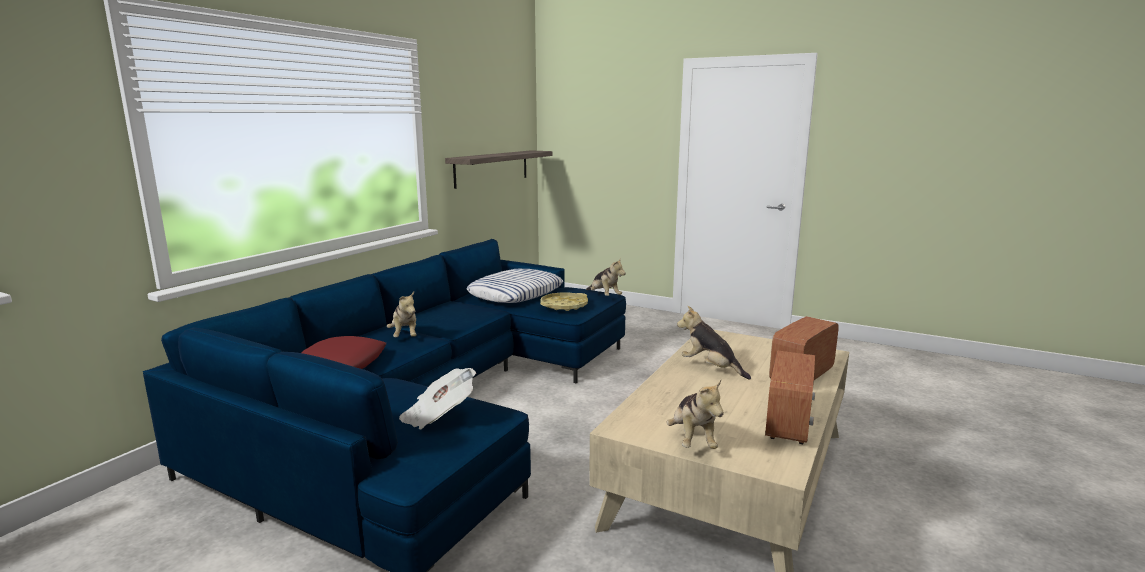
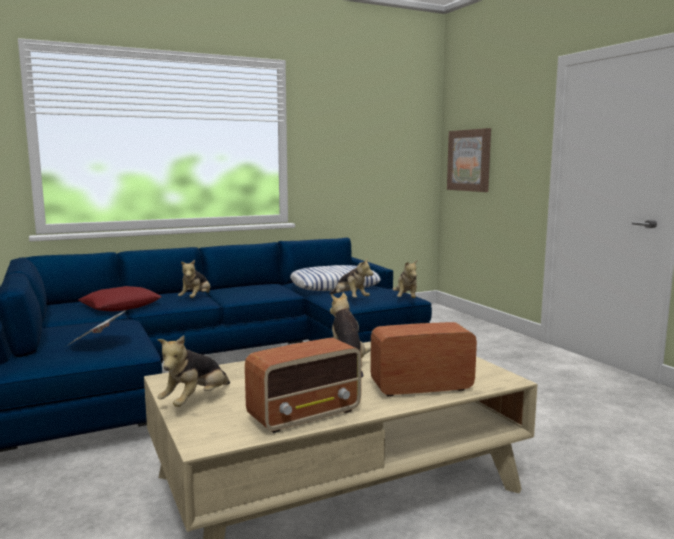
camera: 35 degrees right, 5 degrees down
shelf [445,150,553,189] -> none
yellow tray [540,292,588,311] -> plush toy [329,258,374,298]
none -> picture [447,128,491,192]

